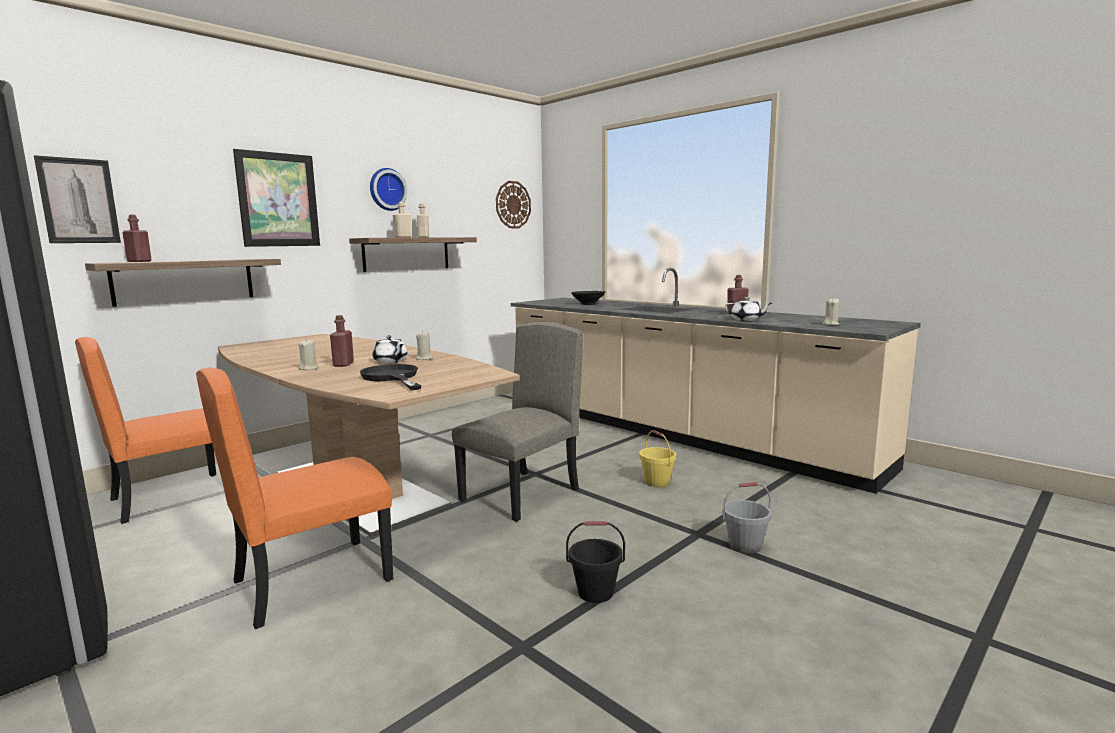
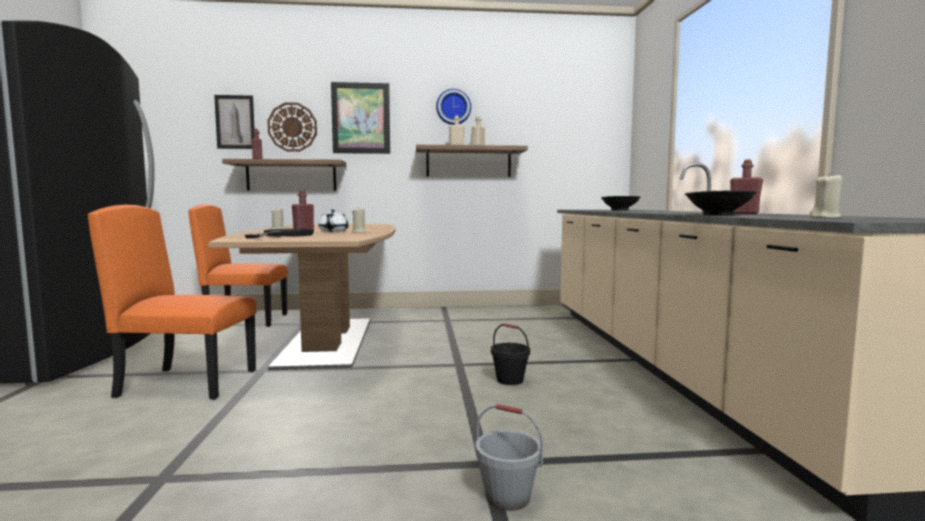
camera: 40 degrees right, 5 degrees down
beige chair [452,322,583,522] -> none
wall clock [496,181,531,228] -> wall clock moved to [267,102,317,152]
black bucket [566,521,625,603] -> black bucket moved to [491,323,530,385]
yellow bucket [639,430,676,487] -> none
white teapot [725,297,772,321] -> black bowl [685,191,756,215]

